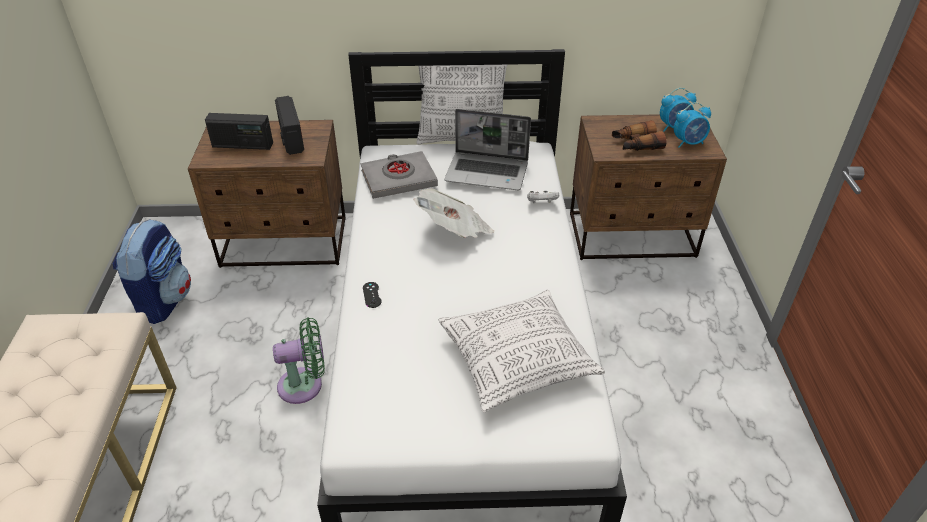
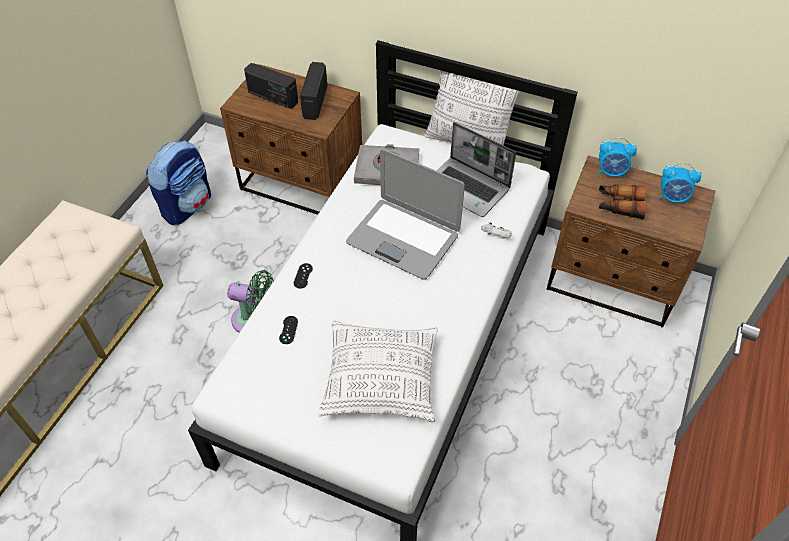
camera: 25 degrees right, 10 degrees up
newspaper [413,189,494,238] -> laptop [346,149,465,280]
alarm clock [674,102,711,148] -> alarm clock moved to [597,137,637,178]
none -> black game controller [279,316,298,344]

